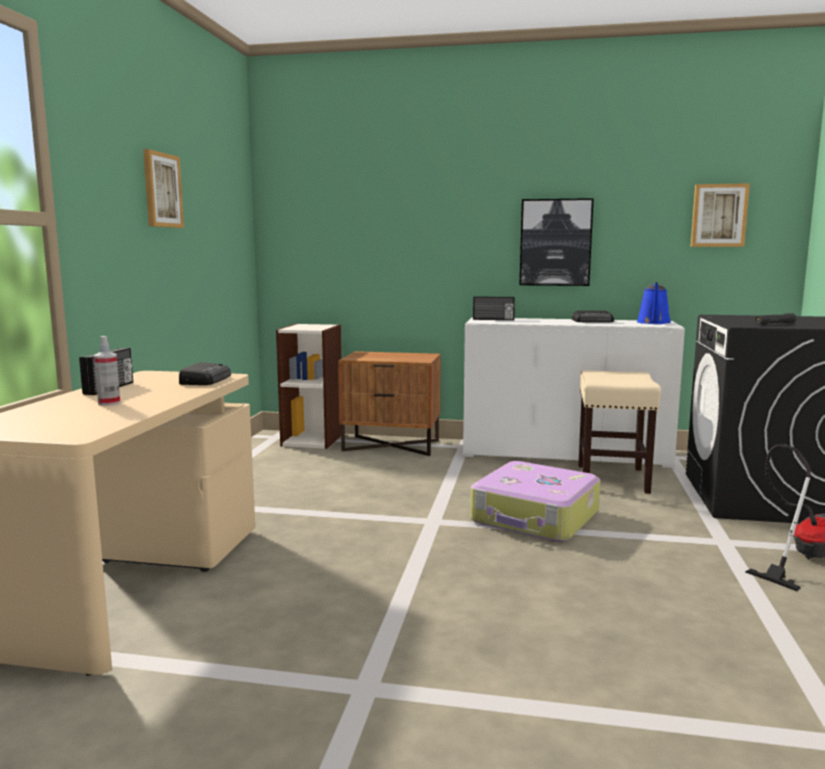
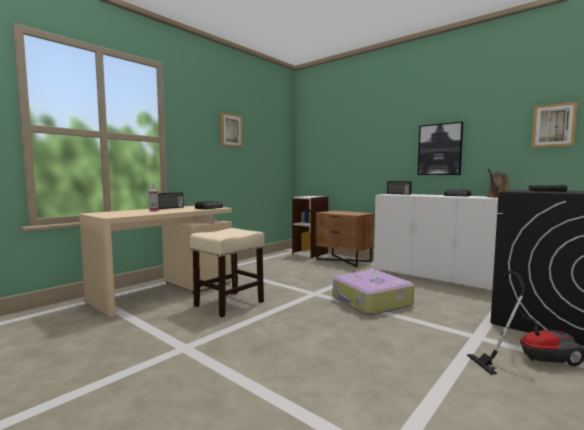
camera: 30 degrees right, 5 degrees down
beige stool [578,370,661,494] -> beige stool moved to [190,228,264,317]
blue watering can [637,282,671,324] -> brown watering can [487,169,510,198]

